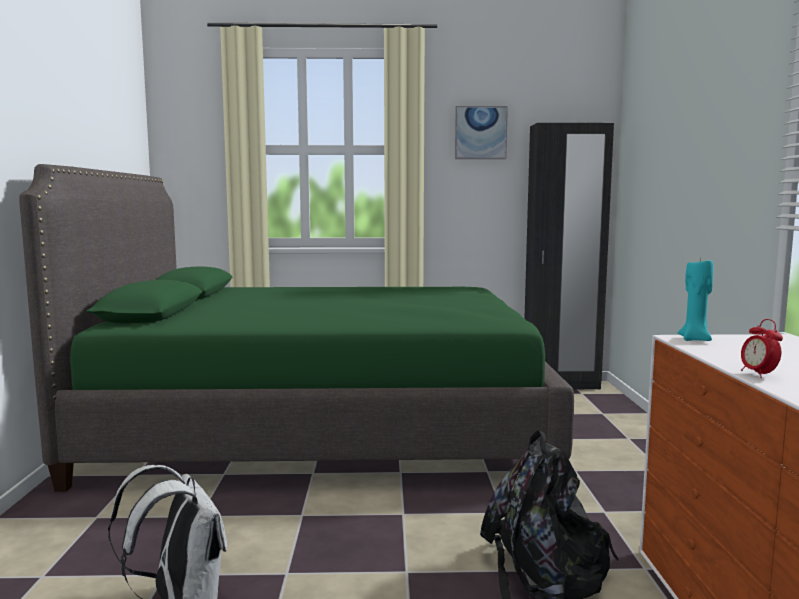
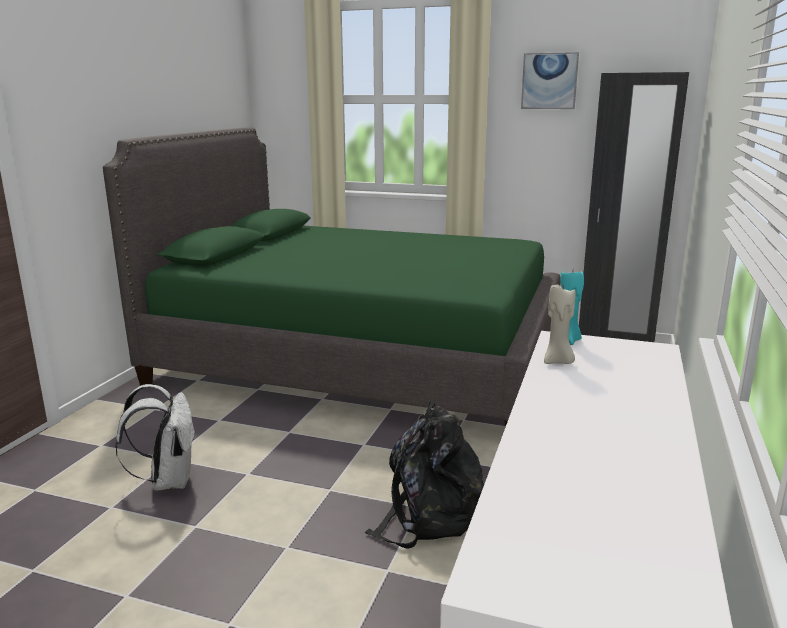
camera: 20 degrees right, 10 degrees up
alarm clock [741,319,783,378] -> none
none -> beige candle [544,283,576,364]

